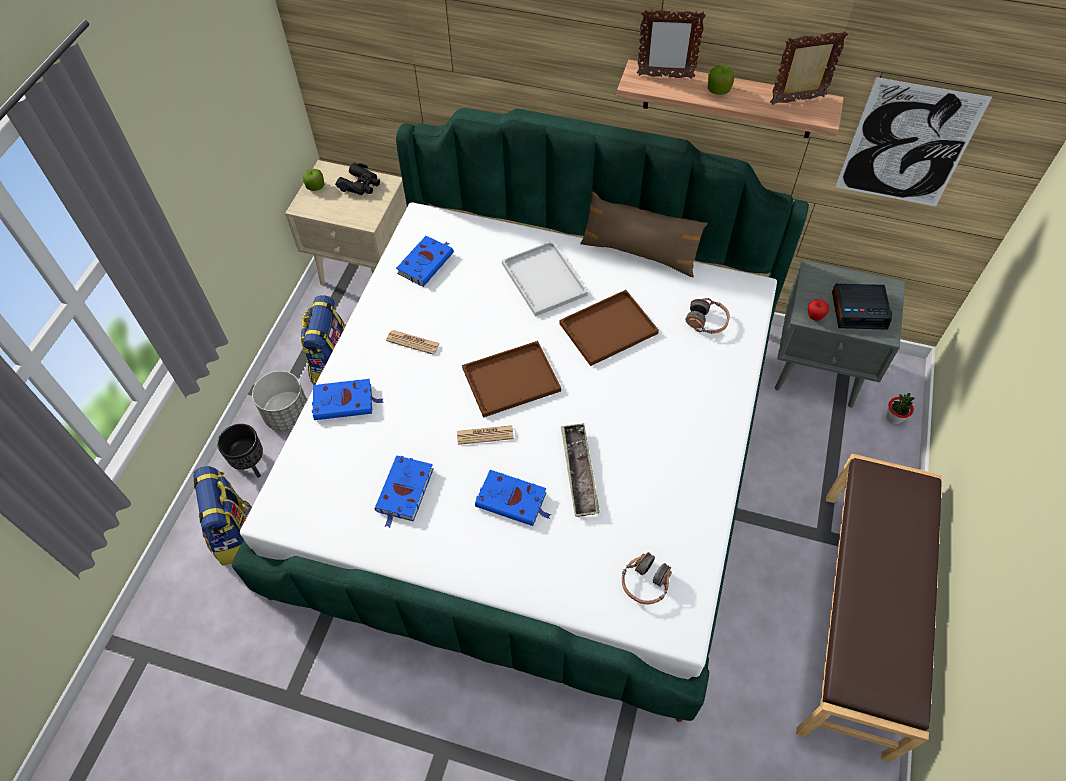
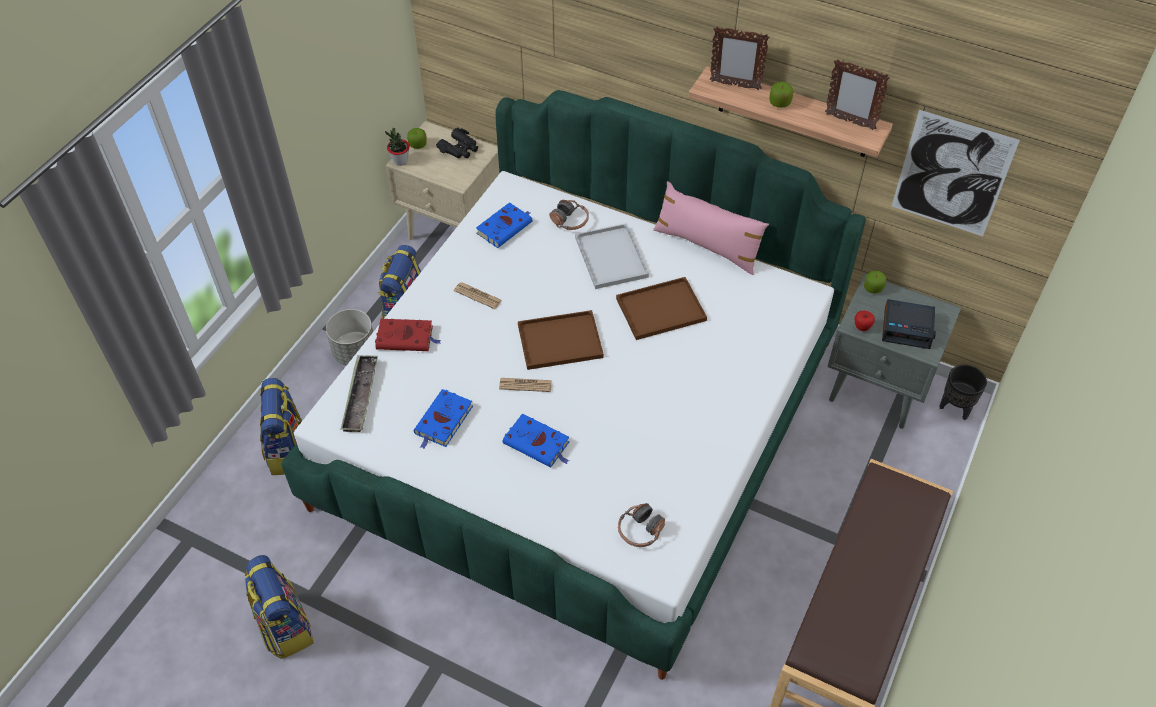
camera: 10 degrees right, 5 degrees down
black planter [217,424,263,478] -> black planter moved to [940,365,987,420]
blue book [312,379,384,420] -> red book [375,319,441,351]
tray [561,423,600,517] -> tray moved to [340,355,378,432]
brown pillow [580,191,708,277] -> pink pillow [653,181,769,275]
headphones [686,298,730,334] -> headphones moved to [550,200,589,230]
picture frame [770,31,848,105] -> picture frame turned 150 degrees counterclockwise [825,59,890,130]
potted plant [887,393,915,424] -> potted plant moved to [385,128,410,166]
none -> backpack [245,555,314,659]
none -> apple [864,270,886,294]

